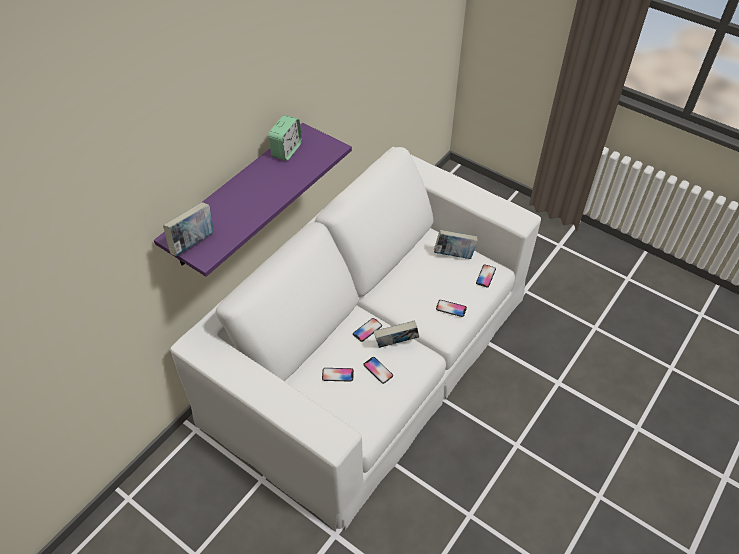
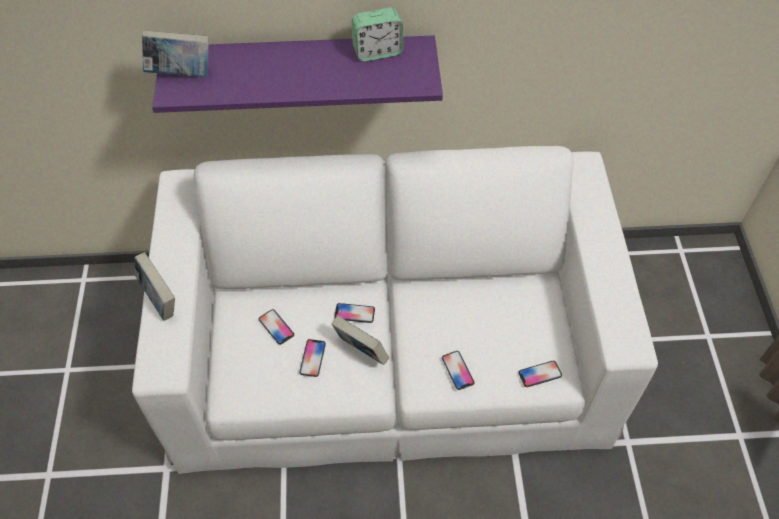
camera: 50 degrees right, 5 degrees up
book [434,230,478,259] -> book moved to [135,252,175,321]

